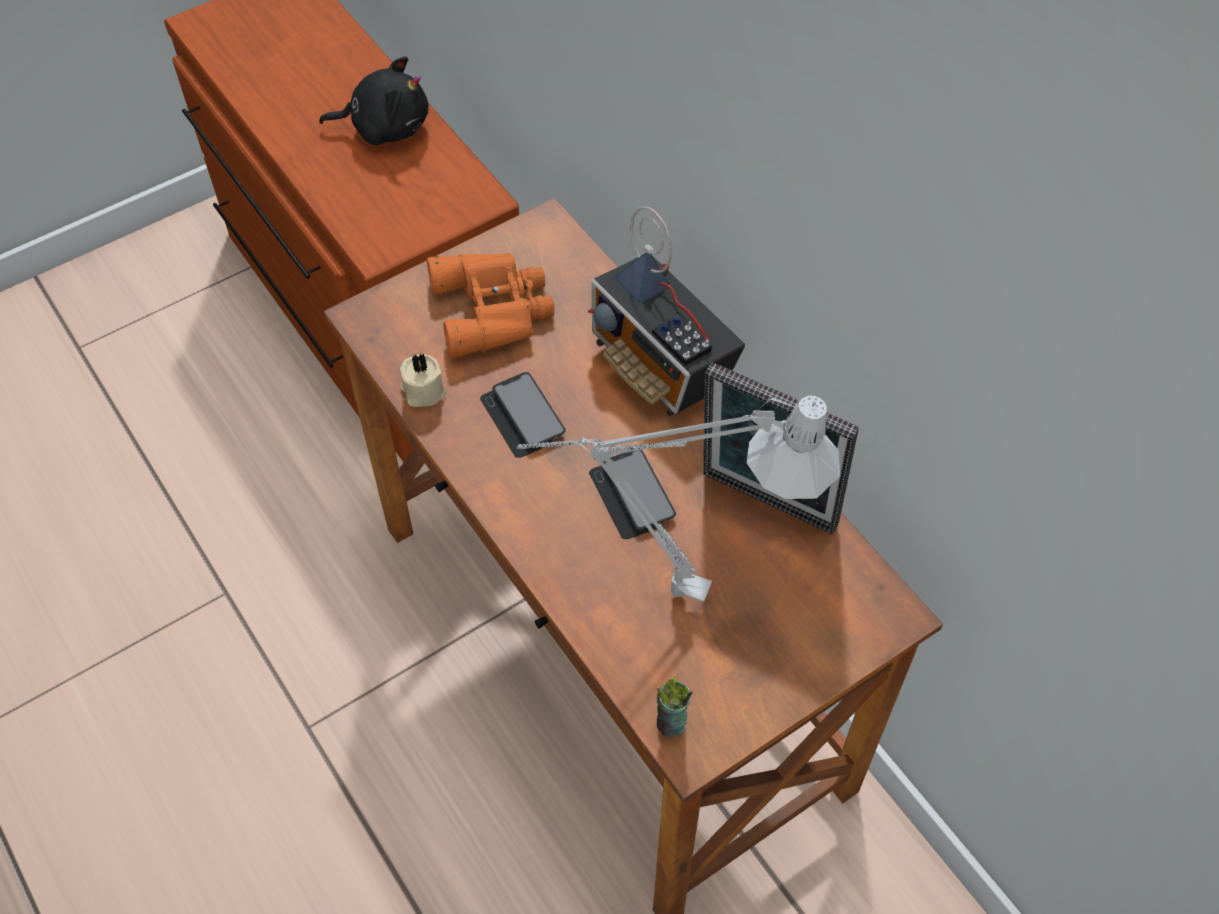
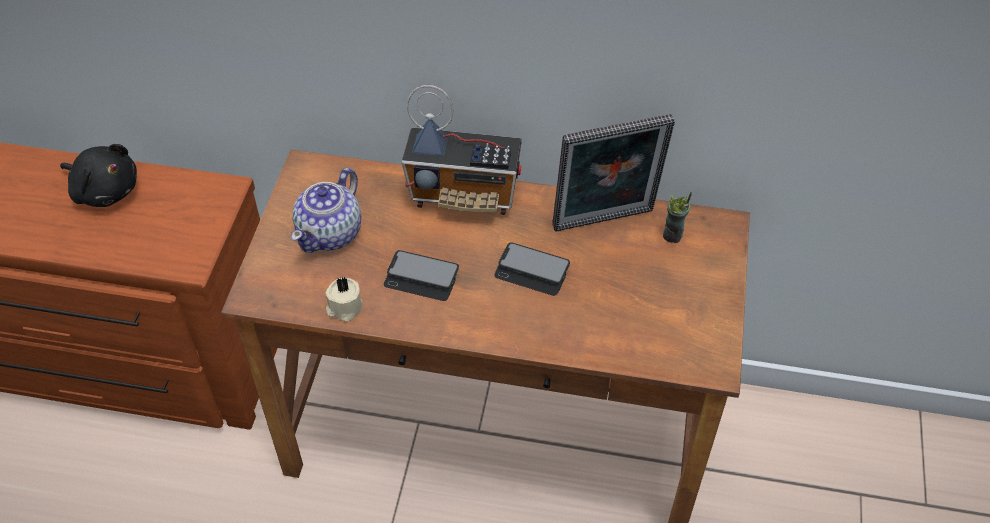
camera: 45 degrees left, 5 degrees down
black plush toy [319,56,428,145] -> black plush toy turned 75 degrees clockwise [60,144,137,207]
orange binoculars [427,253,555,358] -> teapot [291,168,361,253]
grey table lamp [517,396,840,602] -> none
cup [657,674,693,738] -> cup moved to [663,192,692,243]

